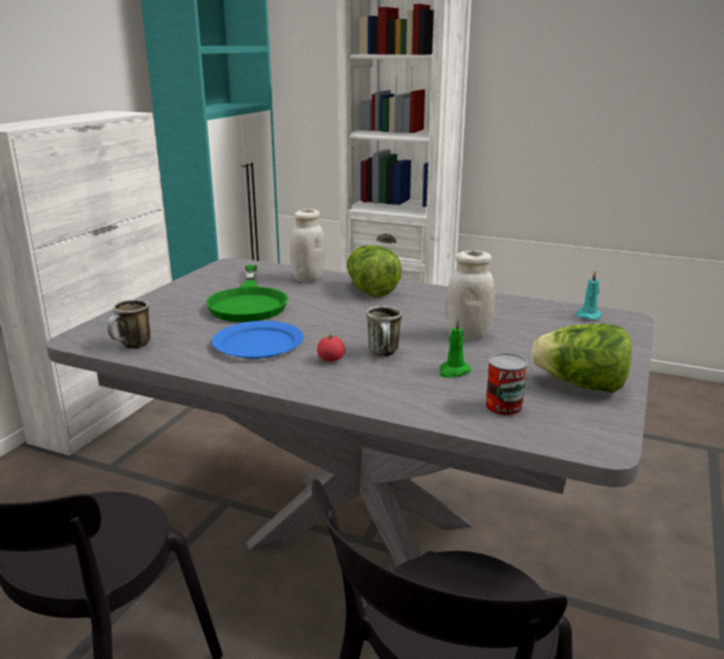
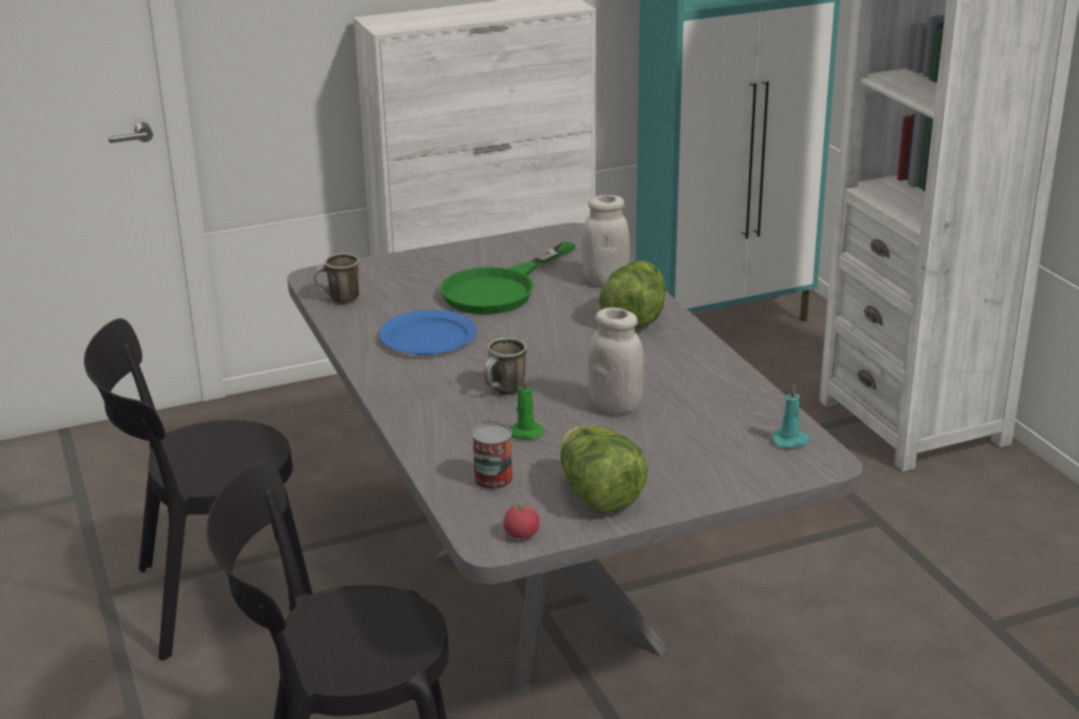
camera: 45 degrees right, 5 degrees up
tomato [317,332,345,362] -> tomato moved to [503,500,540,539]

